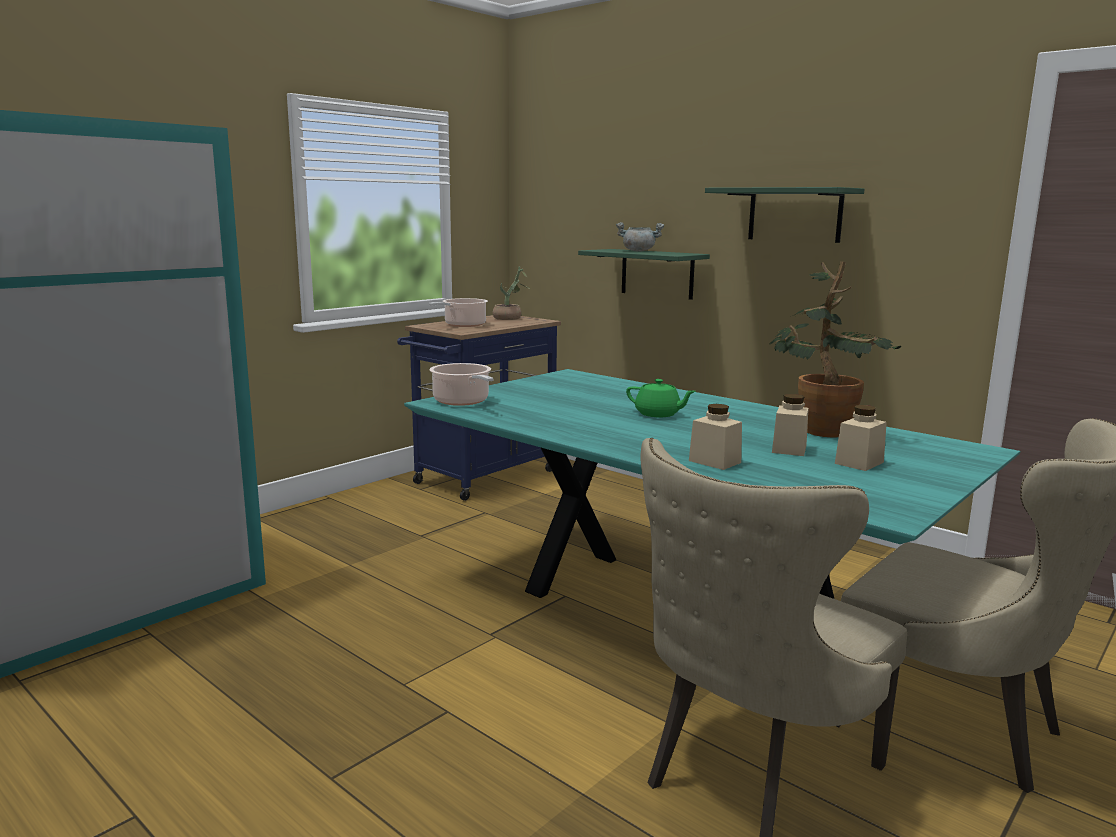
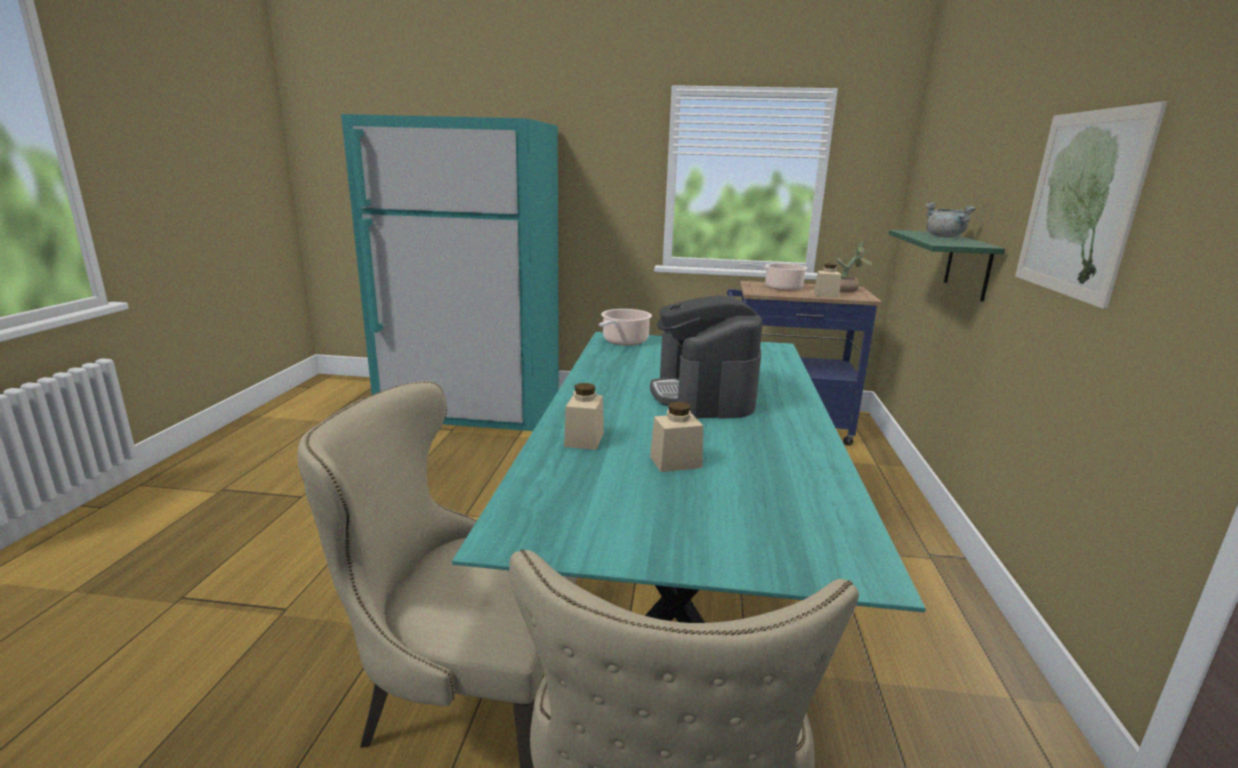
camera: 55 degrees right, 5 degrees up
green teapot [626,379,696,417] -> coffee machine [650,296,763,419]
green shelf [705,187,865,243] -> picture [1015,101,1167,309]
potted plant [769,261,901,437] -> none
beige jar [835,405,887,471] -> beige jar moved to [814,263,841,298]

